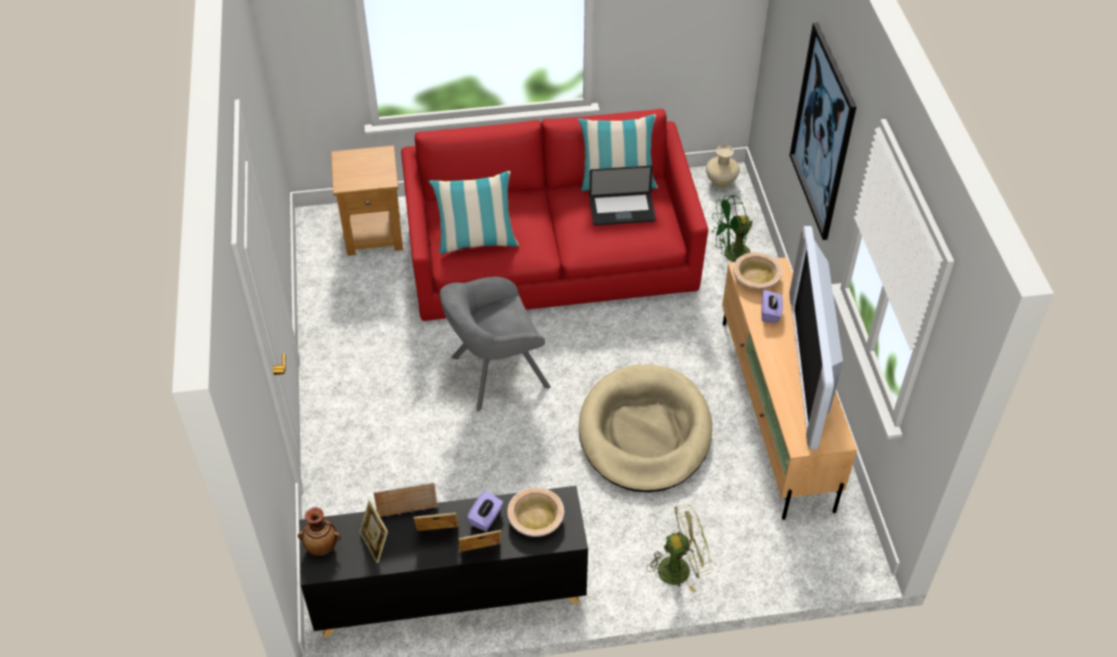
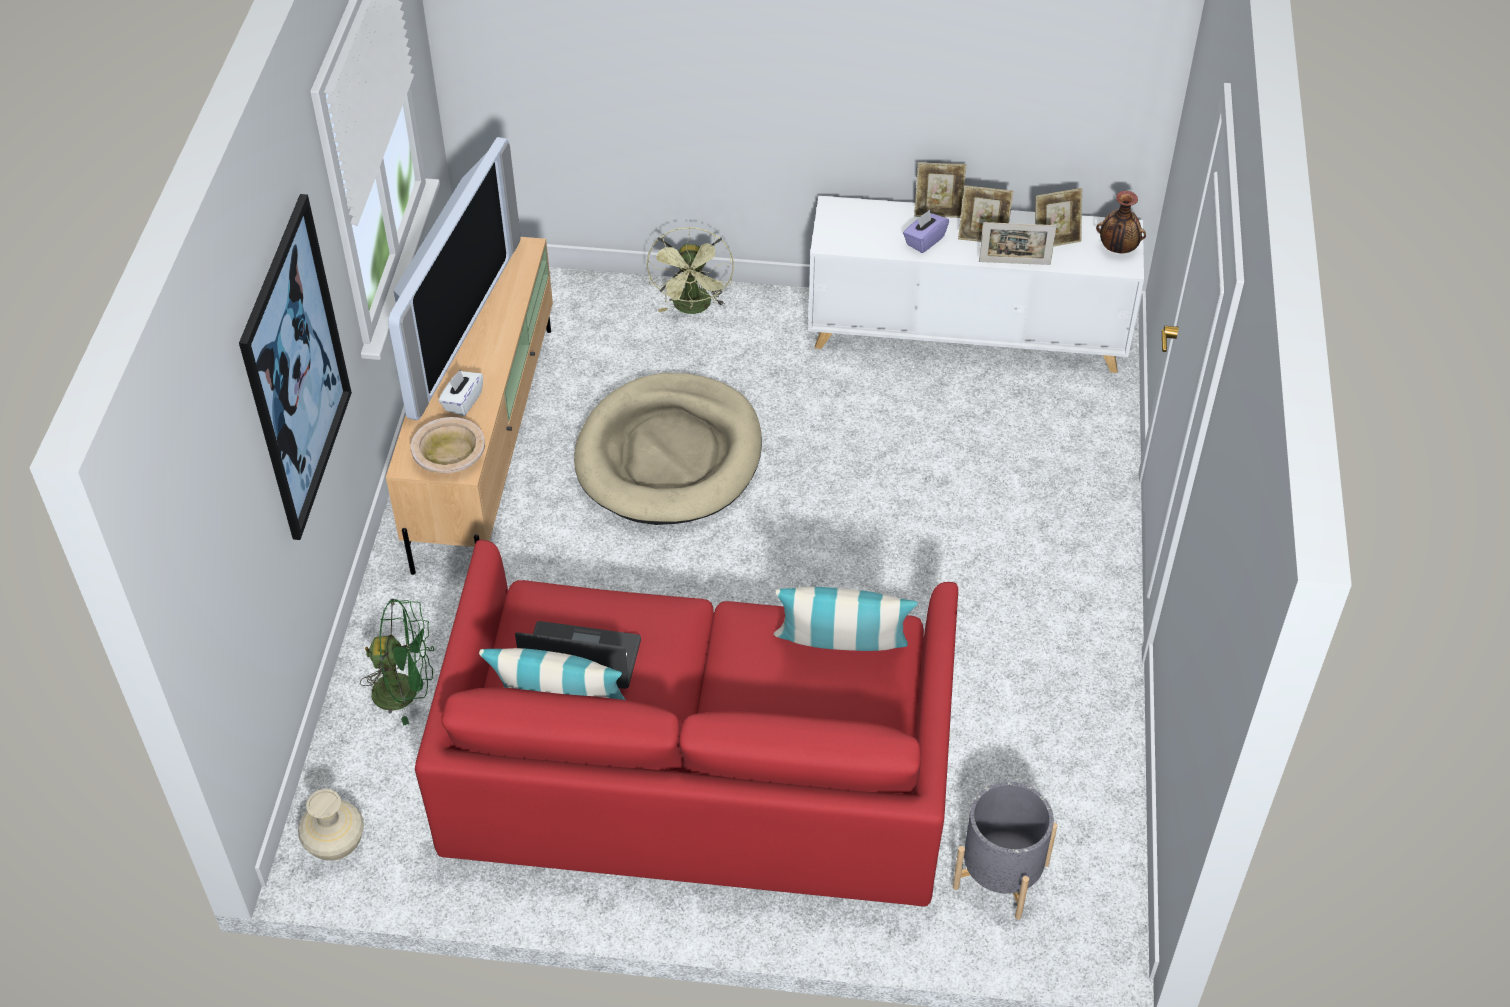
camera: 165 degrees left, 0 degrees up
black cabinet [299,486,588,637] -> white cabinet [808,196,1144,373]
brown side table [331,145,403,256] -> grey planter [953,781,1057,920]
picture frame [360,500,388,563] -> picture frame turned 90 degrees clockwise [1035,188,1082,247]
grey armchair [440,277,551,411] -> none
beige bowl [507,487,564,537] -> none
green fan [646,504,713,593] -> green fan turned 90 degrees counterclockwise [647,227,734,314]
purple tissue box [761,290,783,323] -> white tissue box [438,370,483,416]

